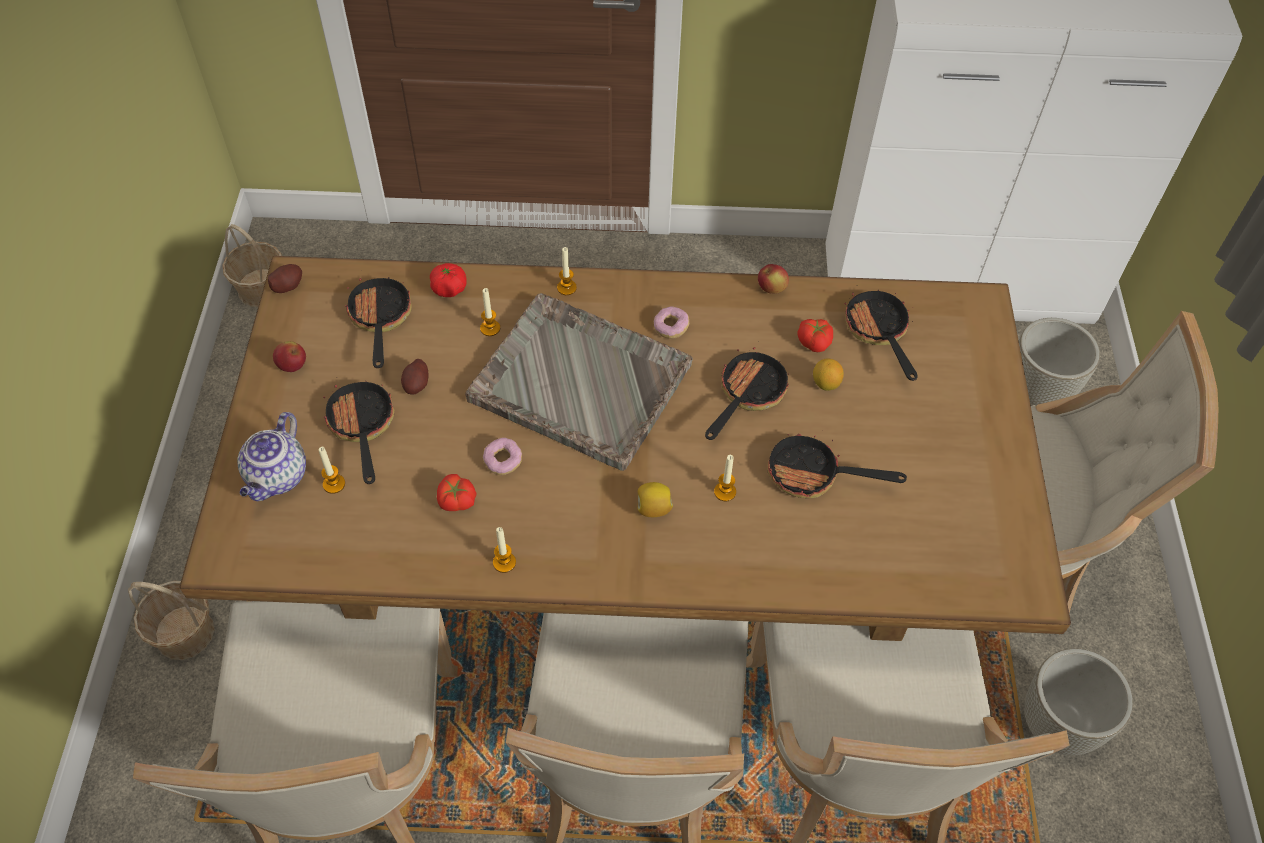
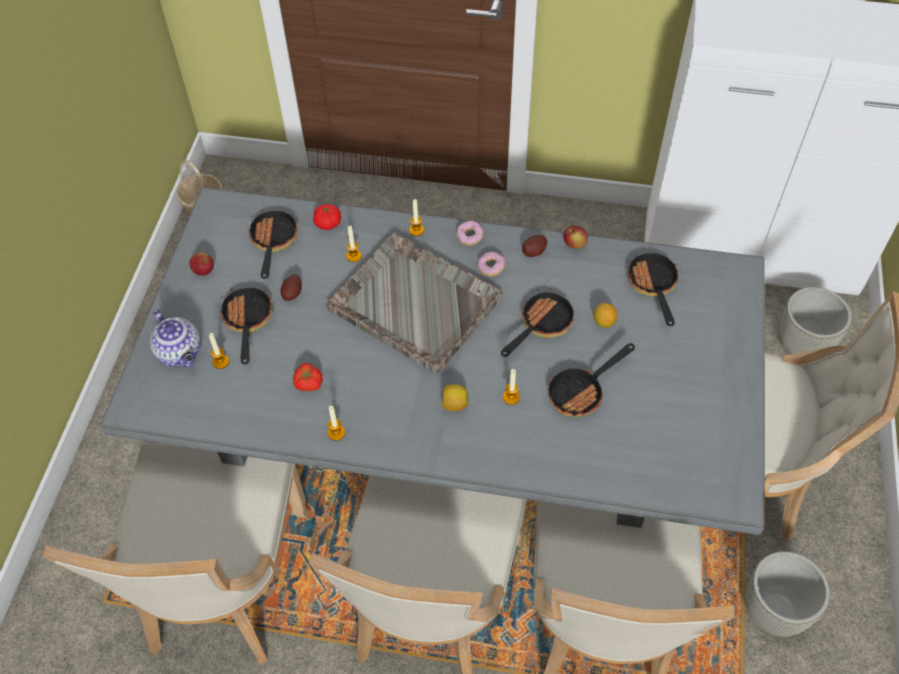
camera: 10 degrees right, 0 degrees up
basket [128,581,214,660] -> none
brown dining table [180,256,1071,641] -> grey dining table [100,187,765,535]
teapot [237,412,306,501] -> teapot turned 60 degrees counterclockwise [150,309,201,368]
potato [268,264,302,293] -> potato moved to [522,235,547,257]
donut [483,438,522,475] -> donut moved to [456,221,483,246]
frying pan [767,430,907,498] -> frying pan turned 60 degrees counterclockwise [549,343,635,417]
tomato [797,319,833,352] -> none

